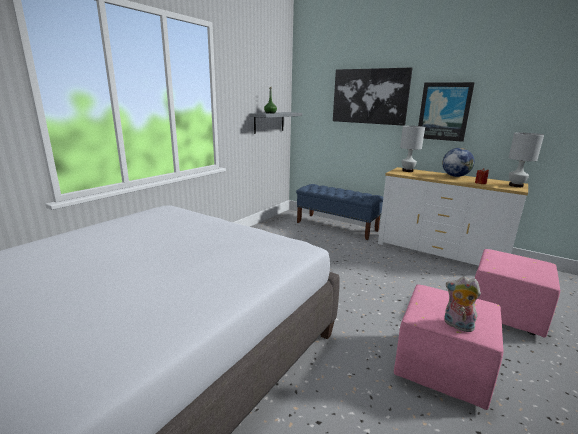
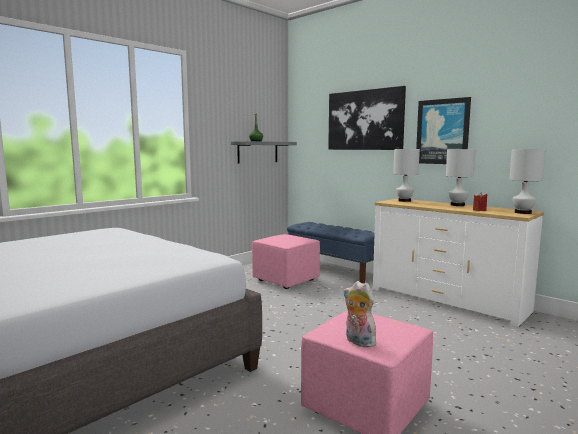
camera: 10 degrees right, 10 degrees down
globe [442,148,475,177] -> white table lamp [446,149,476,206]
pink ottoman [475,249,560,338] -> pink ottoman moved to [252,234,320,289]

